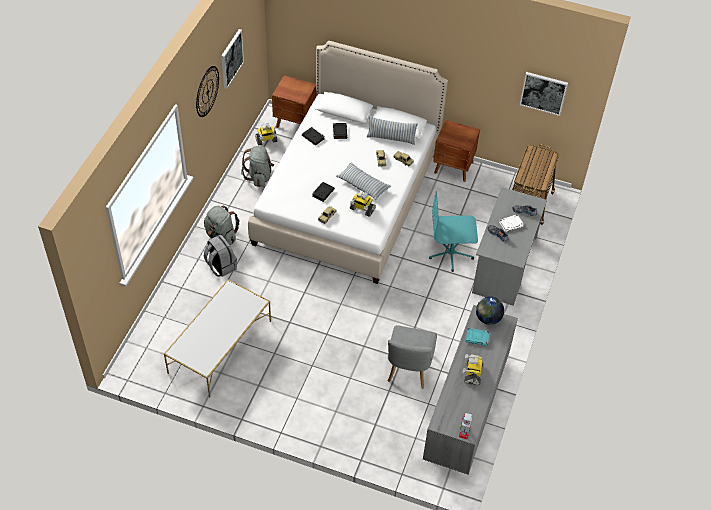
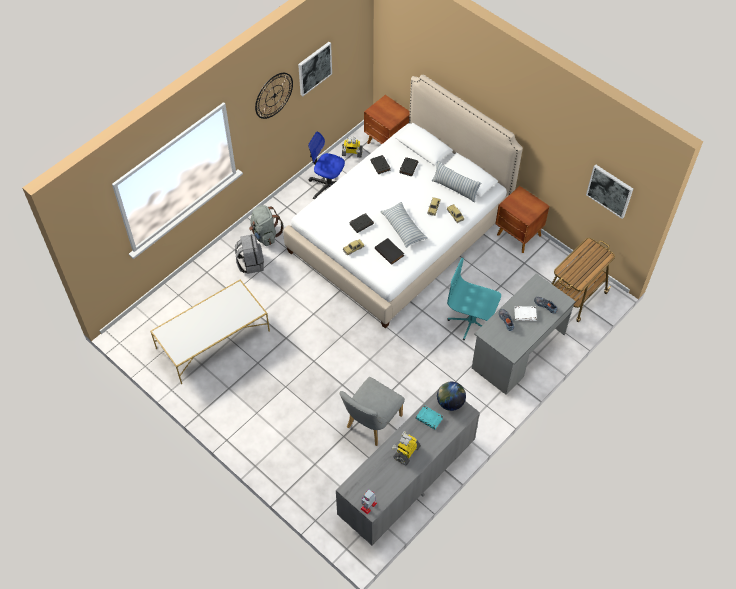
camera: 25 degrees right, 5 degrees up
grey backpack [241,146,274,187] -> office chair [308,132,345,200]
toy robot [350,191,376,217] -> black book [375,238,404,265]

